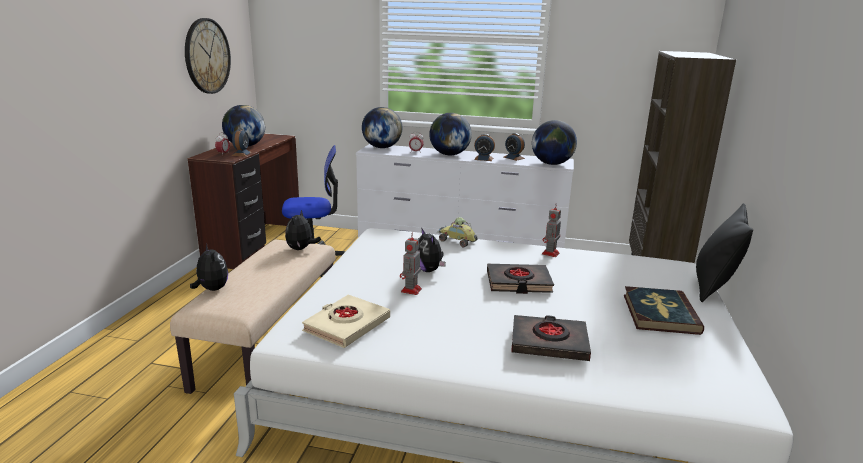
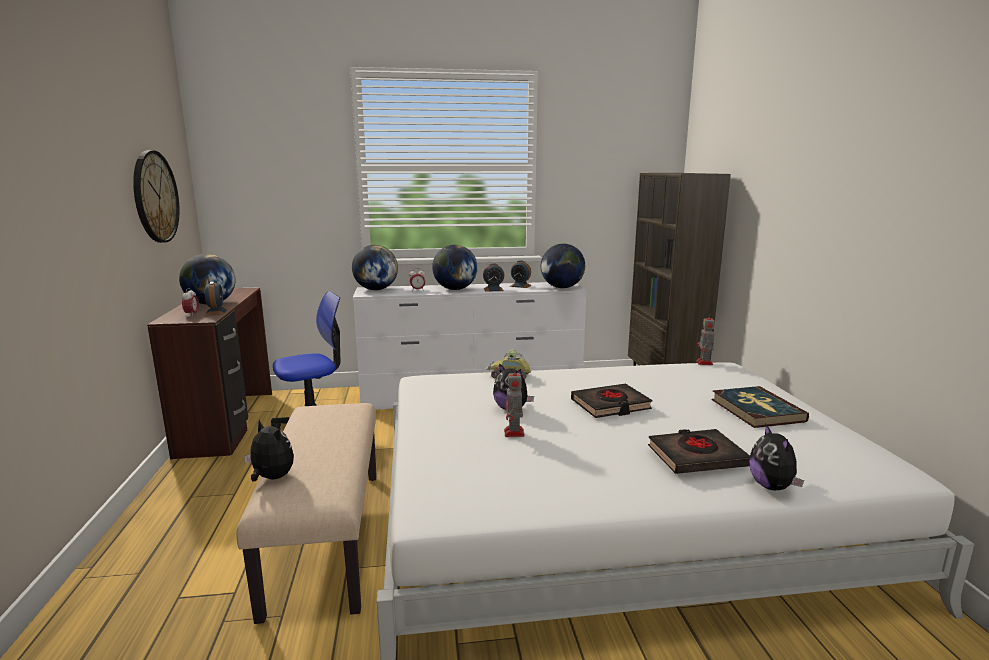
camera: 20 degrees left, 5 degrees down
plush toy [285,210,321,250] -> plush toy moved to [749,423,804,490]
beige book [302,294,390,348] -> none
toy robot [542,204,561,257] -> toy robot moved to [696,314,715,365]
black pillow [696,203,753,302] -> none

